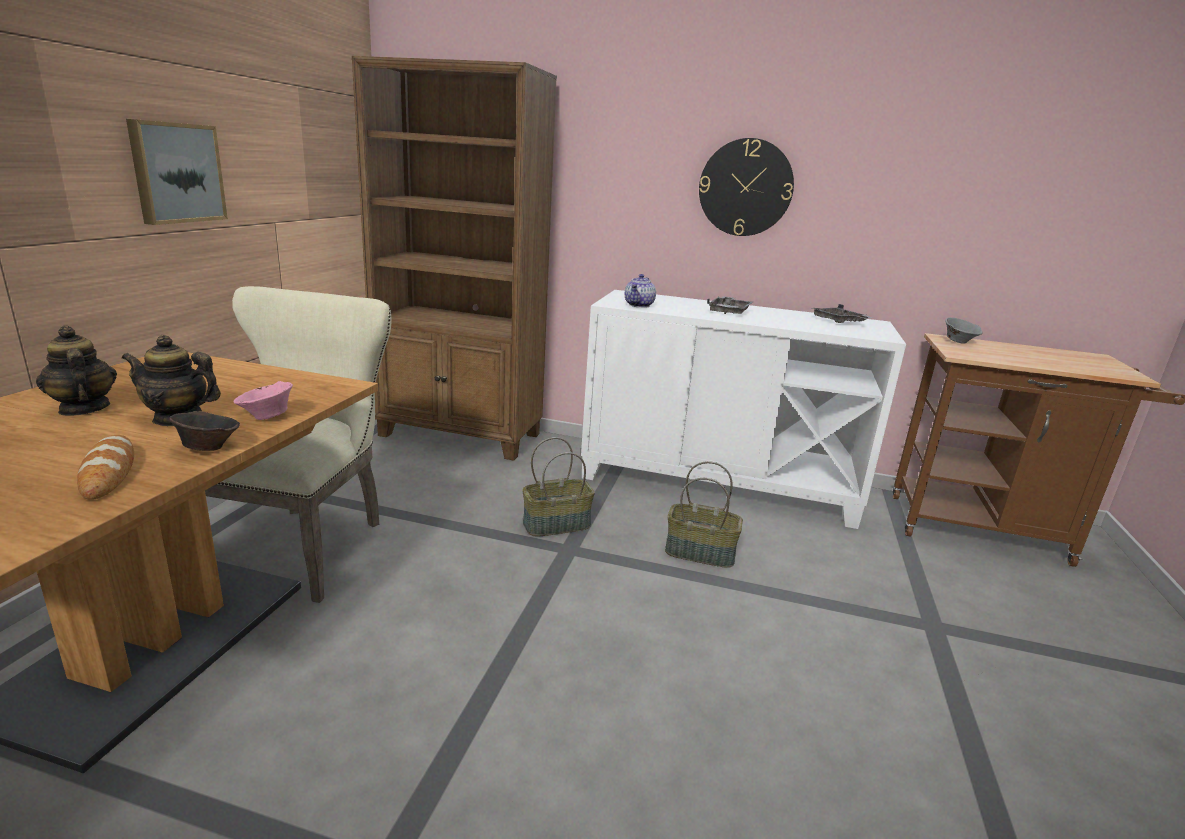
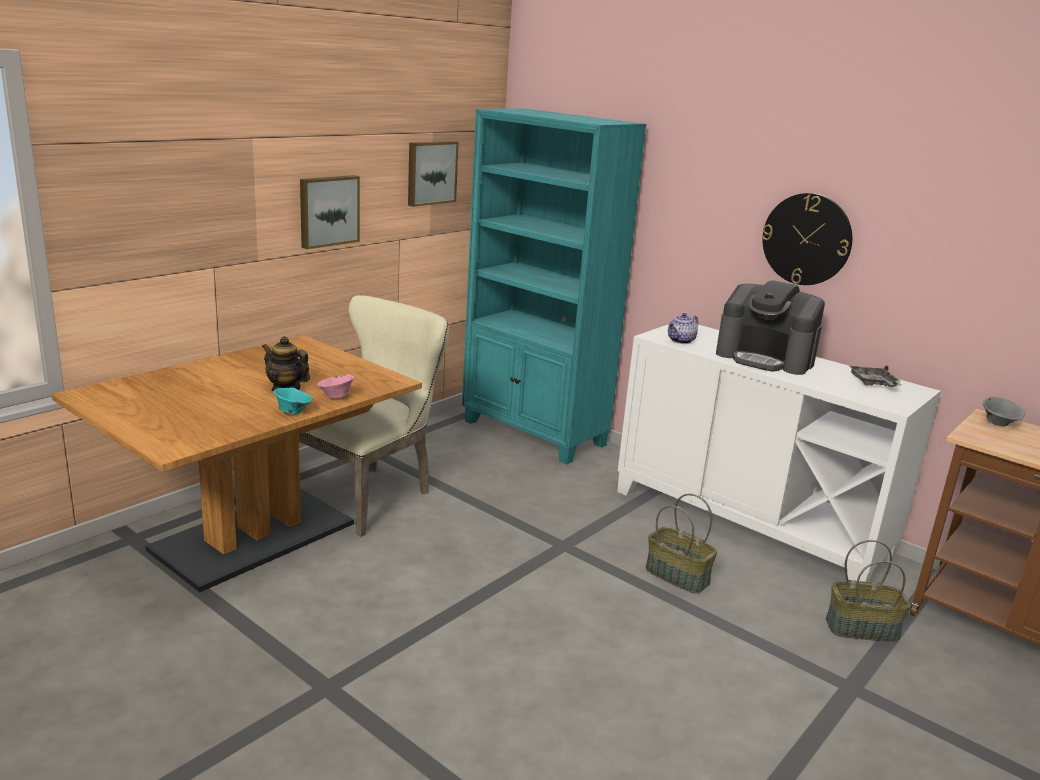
camera: 25 degrees right, 0 degrees up
teapot [36,325,117,416] -> none
bread [77,435,134,500] -> none
brown bowl [169,411,240,451] -> turquoise bowl [274,387,312,414]
brown bookcase [352,56,557,461] -> turquoise bookcase [462,109,647,464]
basket [522,437,595,536] -> basket moved to [826,540,911,642]
grey tray [707,296,753,314] -> coffee machine [716,280,825,375]
none -> picture [408,141,459,207]

